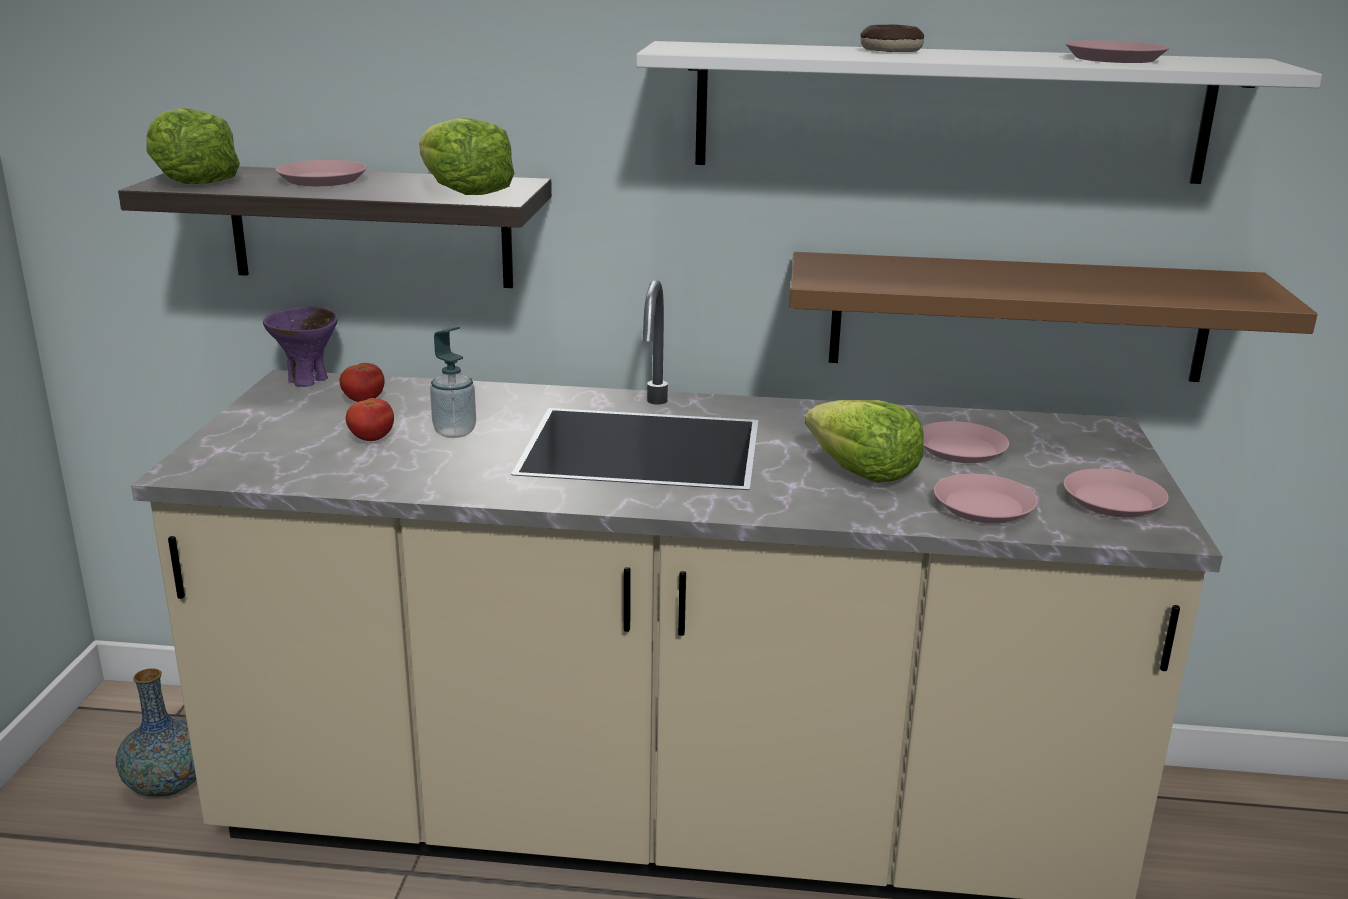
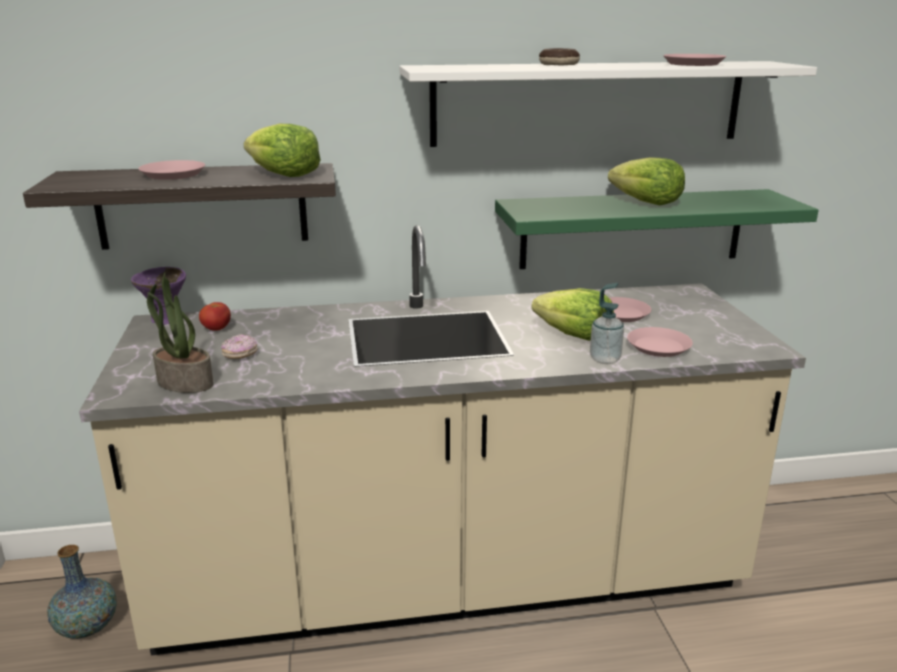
camera: 15 degrees left, 0 degrees up
lettuce [146,108,240,184] -> lettuce moved to [608,157,685,205]
tomato [346,398,394,441] -> donut [221,334,258,359]
soap dispenser [430,327,476,438] -> soap dispenser moved to [590,283,624,364]
brown shelf [789,252,1317,382] -> green shelf [495,189,819,269]
pink plate [1064,469,1169,518] -> none
none -> potted plant [147,273,214,393]

